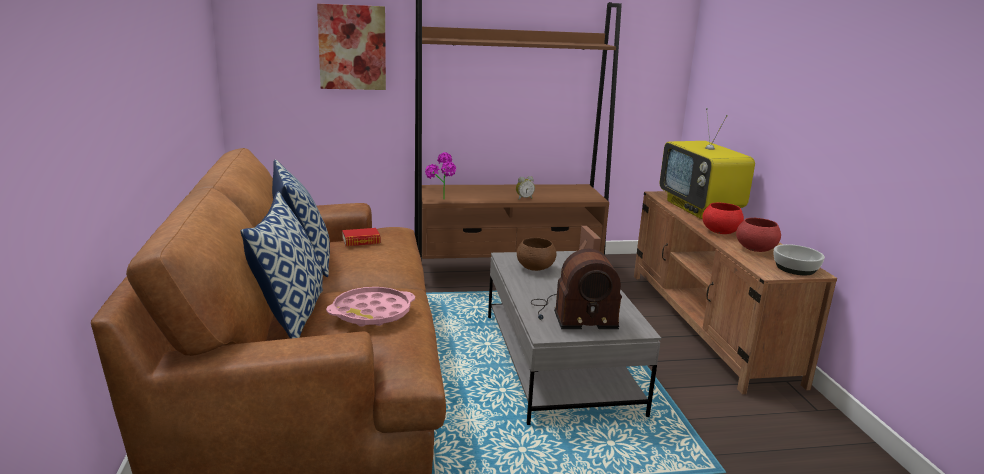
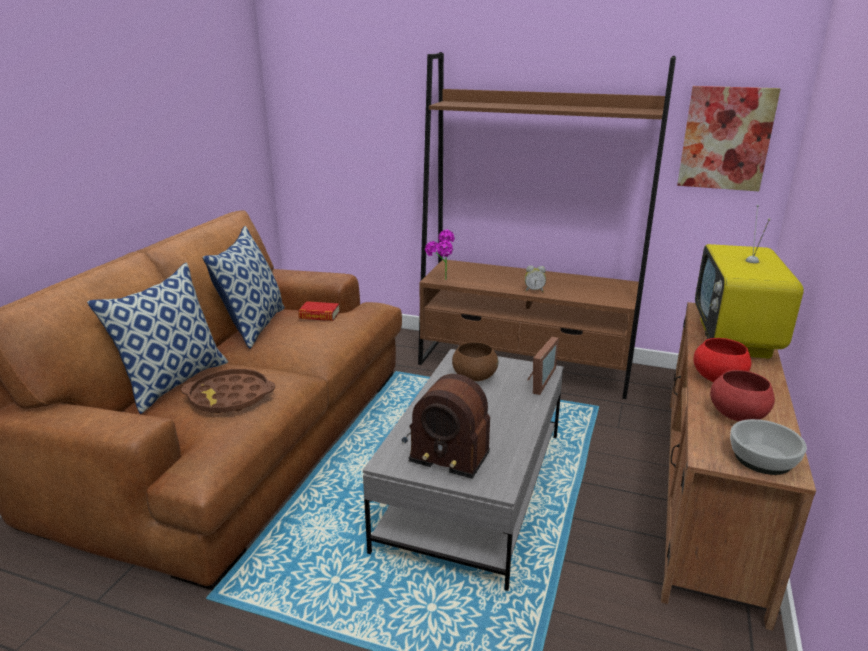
camera: 30 degrees right, 5 degrees up
picture [317,4,386,90] -> picture moved to [677,86,781,191]
pink tray [326,287,415,327] -> brown tray [181,369,275,413]

